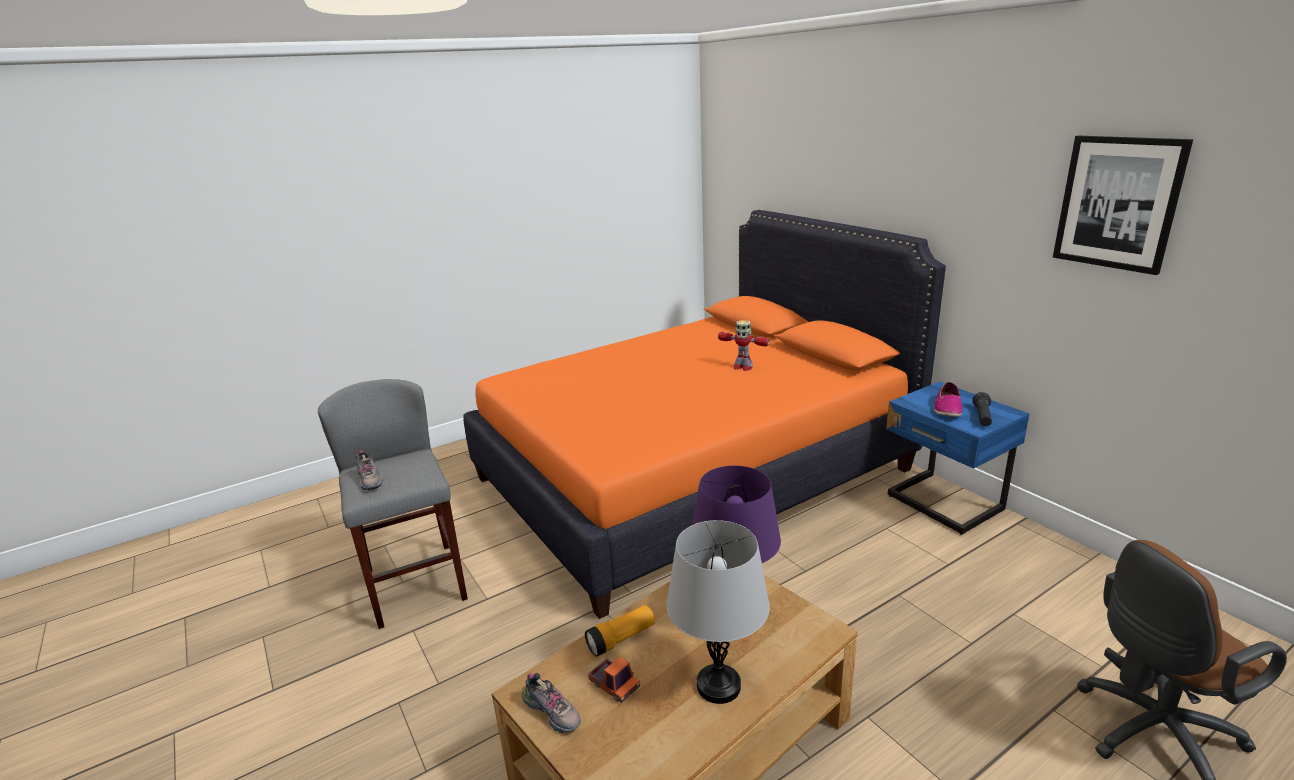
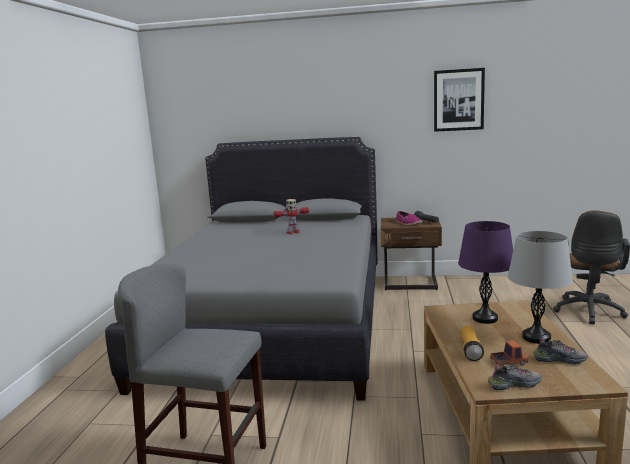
camera: 50 degrees left, 10 degrees down
shoe [355,450,383,490] -> shoe moved to [534,339,588,364]
orange bed [463,210,946,619] -> grey bed [105,137,378,401]
blue nightstand [886,382,1029,535] -> brown nightstand [381,218,442,291]

